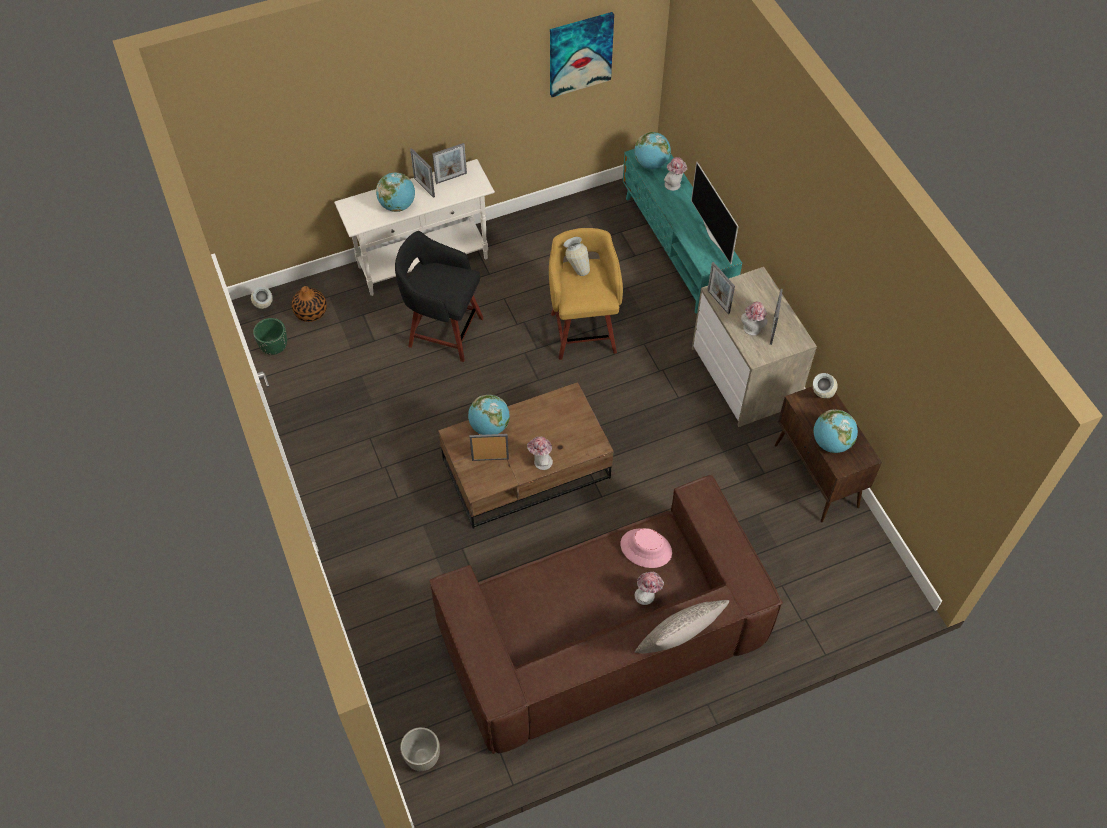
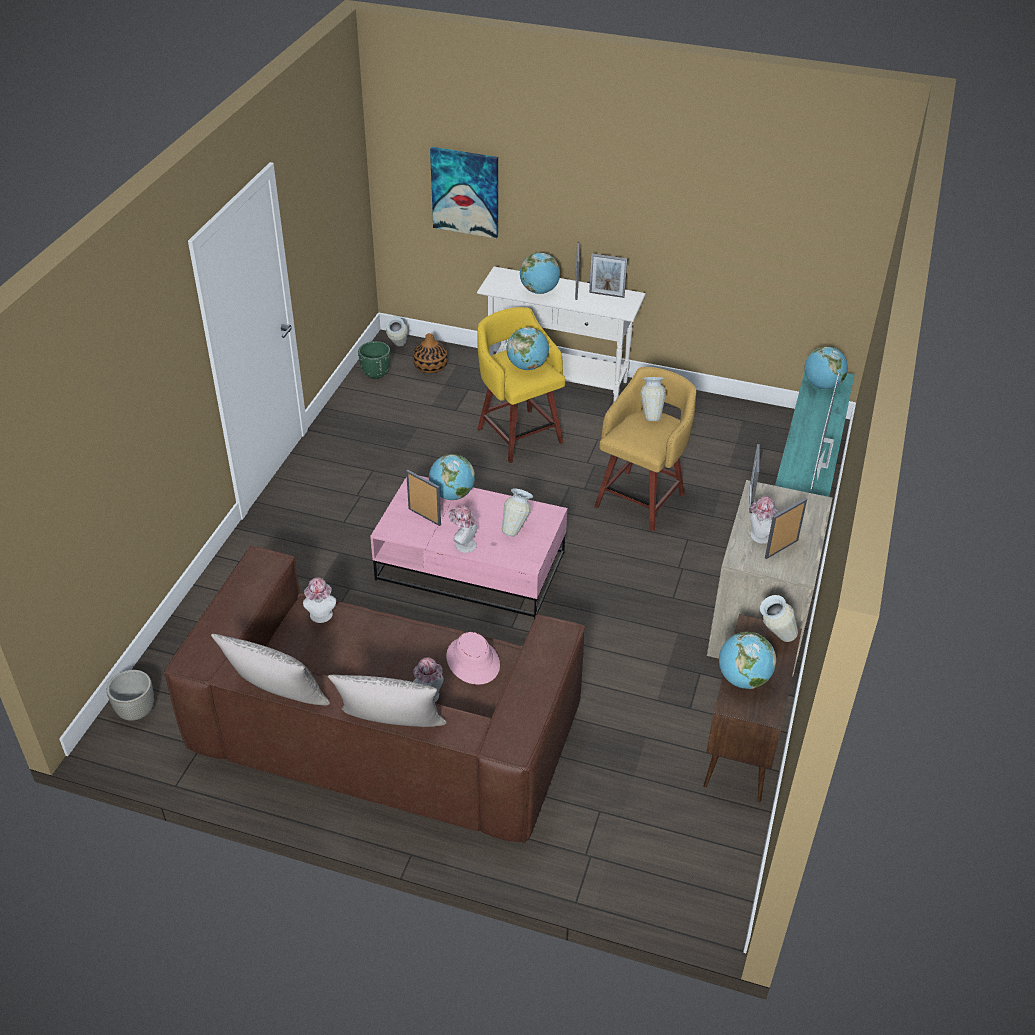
camera: 40 degrees right, 15 degrees down
black stool [395,231,484,362] -> yellow stool [477,307,566,463]
brown coffee table [438,382,614,529] -> pink coffee table [370,476,567,618]
picture [550,12,614,97] -> picture moved to [430,147,498,239]
hat [664,157,687,191] -> hat moved to [303,577,336,623]
none -> grey pillow [211,634,330,705]
none -> vase [502,489,533,537]
none -> globe [506,327,549,370]

